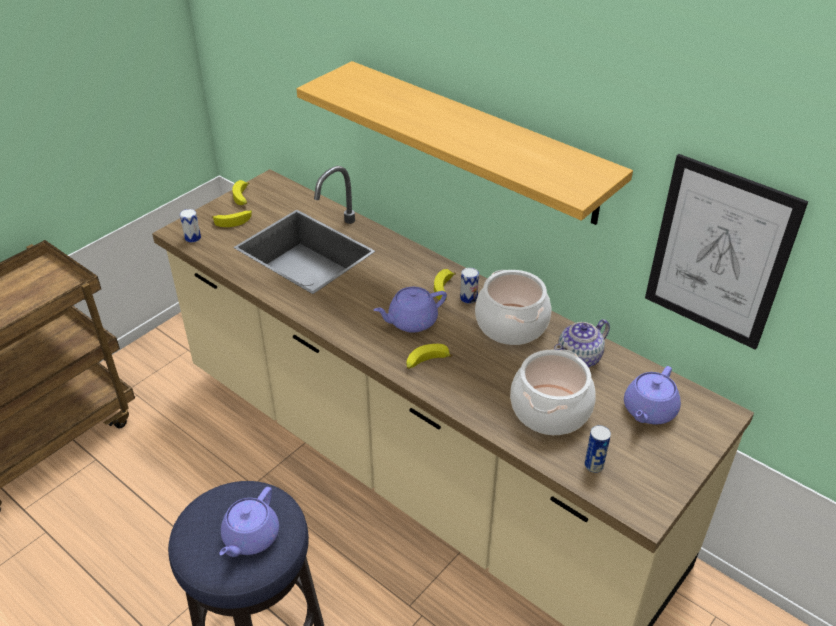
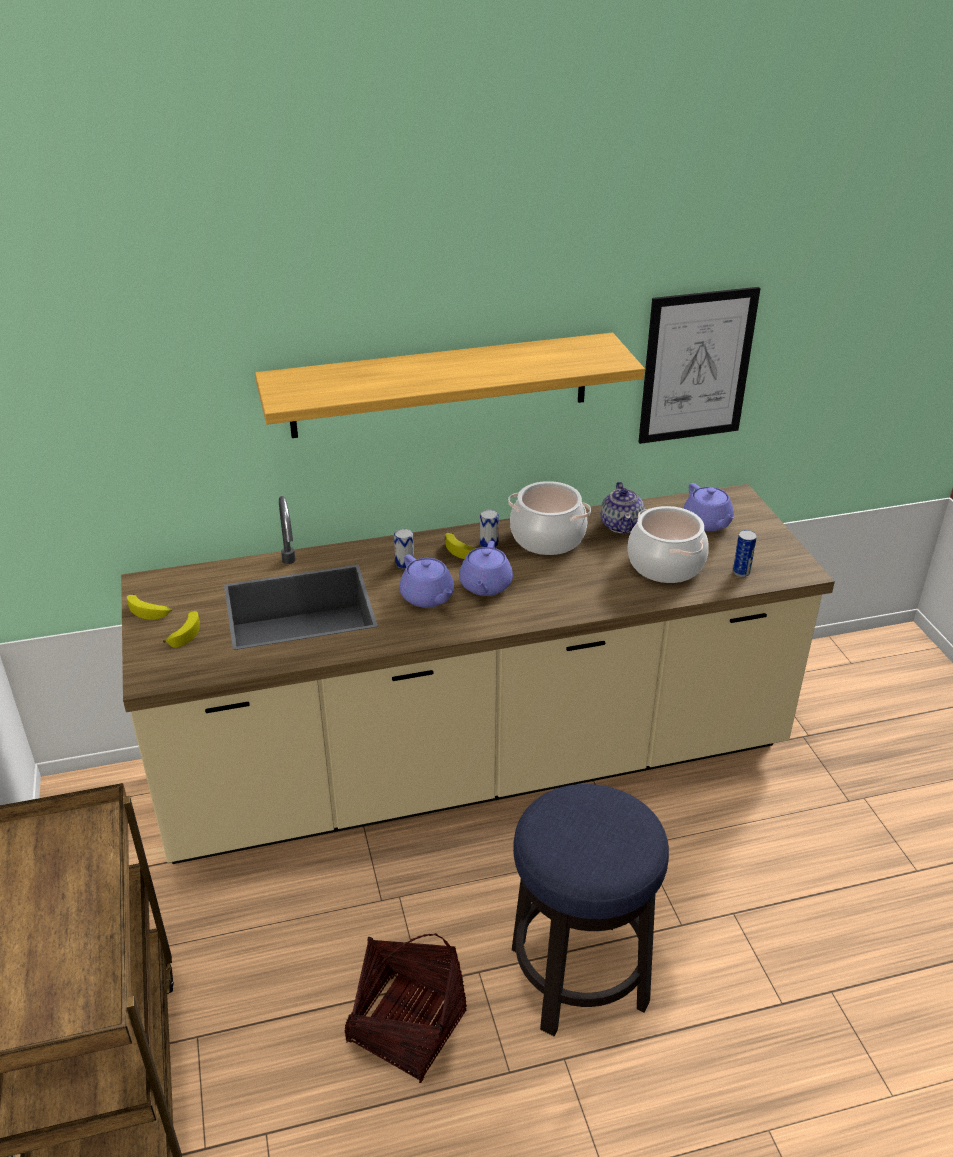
camera: 55 degrees left, 5 degrees down
can [180,209,201,242] -> can moved to [394,529,414,569]
purple teapot [220,487,279,557] -> purple teapot moved to [399,554,454,608]
banana [406,344,452,369] -> none
none -> basket [344,933,467,1083]

